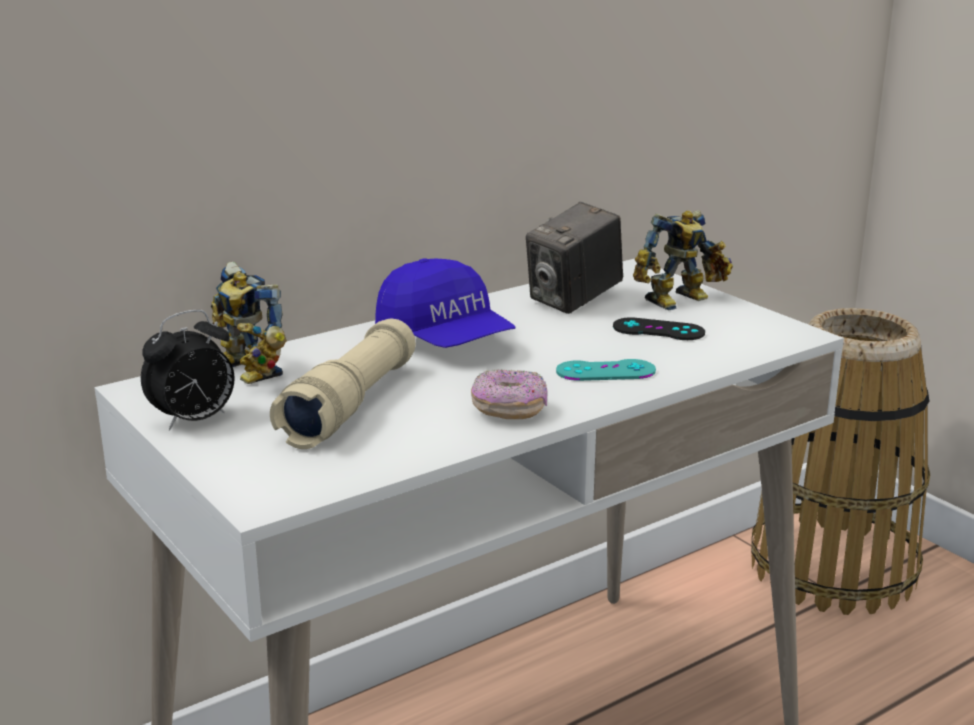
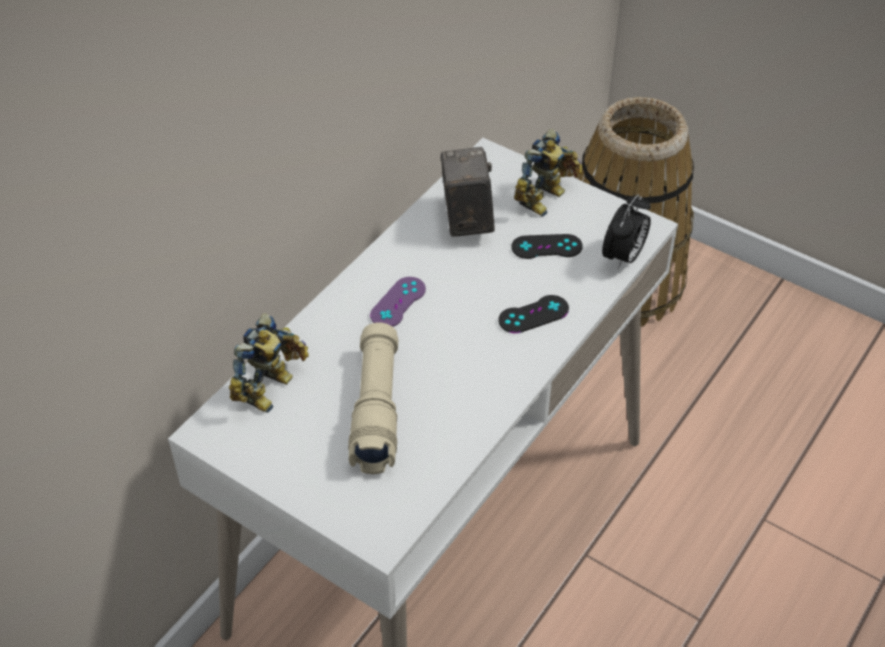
camera: 20 degrees left, 25 degrees up
alarm clock [141,310,235,431] -> alarm clock moved to [602,194,651,270]
toy robot [211,262,287,384] -> toy robot turned 90 degrees counterclockwise [229,314,308,413]
blue cap [375,258,515,348] -> purple game controller [370,277,426,327]
donut [471,369,547,419] -> none
camera [526,202,623,314] -> camera turned 150 degrees clockwise [441,147,495,237]
turquoise game controller [556,359,656,381] -> black game controller [498,295,569,333]

